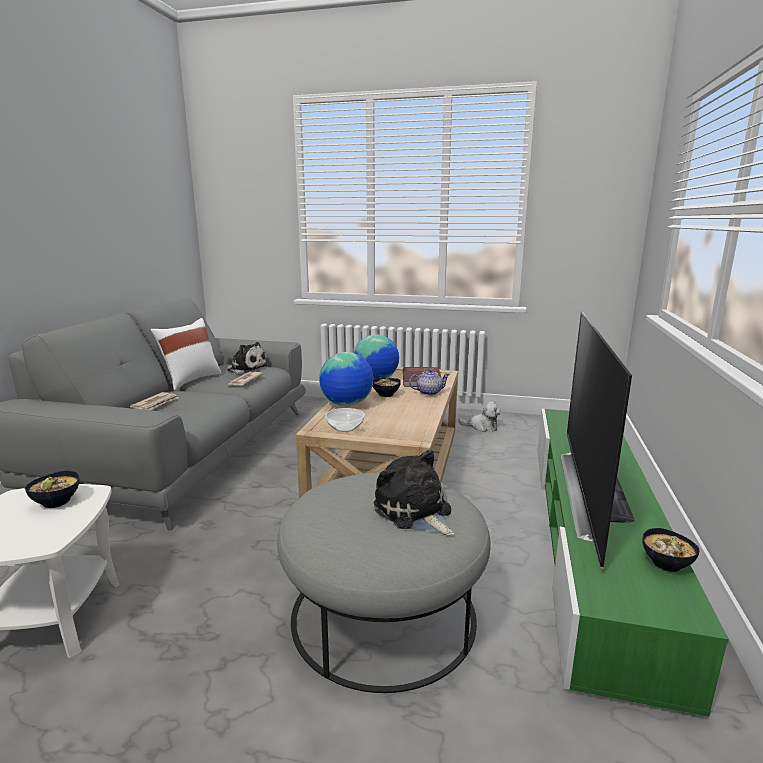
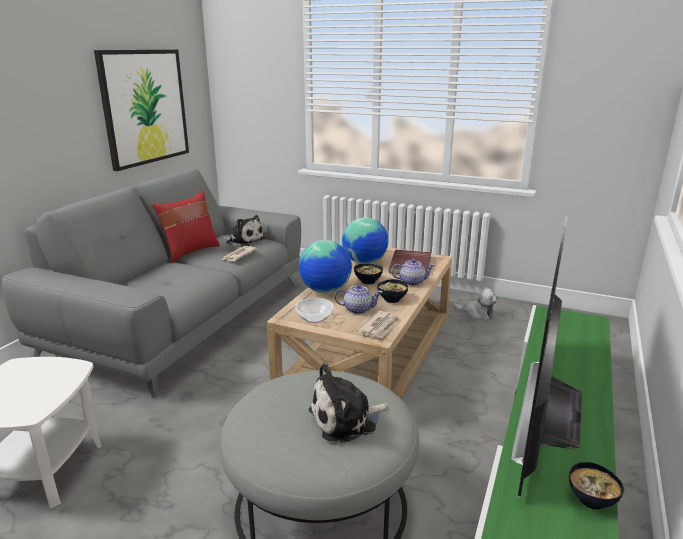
camera: 10 degrees right, 5 degrees up
bowl [25,471,79,508] -> bowl moved to [377,279,408,303]
newspaper [130,392,178,410] -> newspaper moved to [357,311,400,338]
white pillow [150,318,222,390] -> red pillow [151,191,220,263]
plush toy [374,450,454,536] -> plush toy turned 90 degrees counterclockwise [309,363,388,443]
none -> picture [94,50,189,171]
none -> teapot [334,284,382,314]

